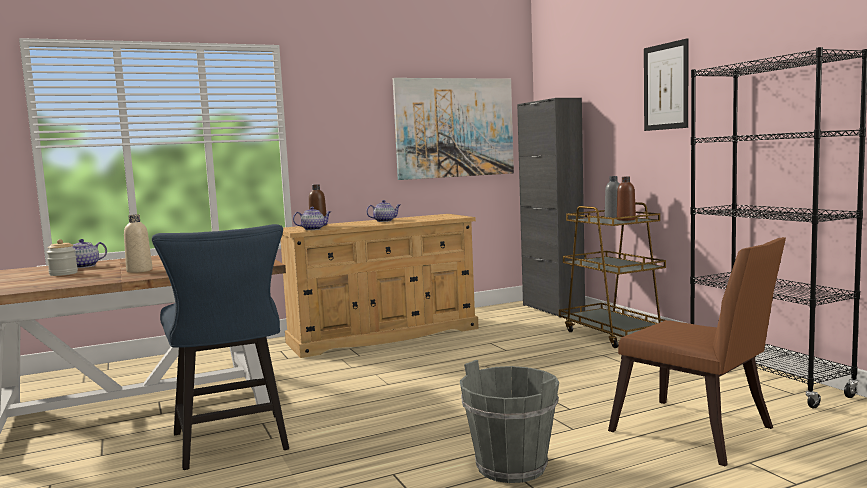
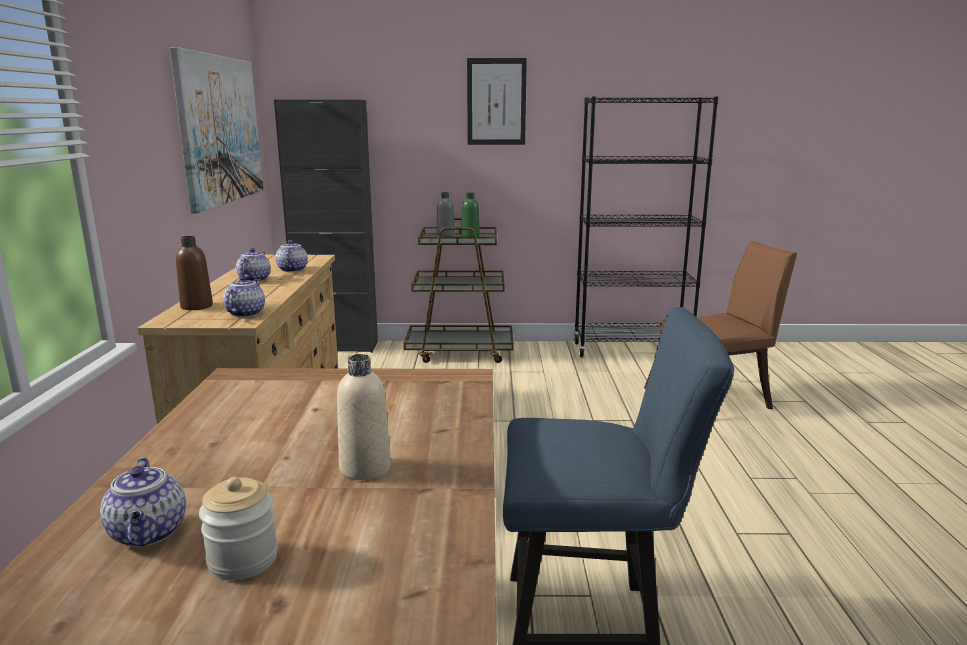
camera: 65 degrees left, 10 degrees up
grey bucket [460,360,559,483] -> none
brown bottle [617,176,636,221] -> green bottle [461,193,480,237]
none -> teapot [275,240,308,272]

